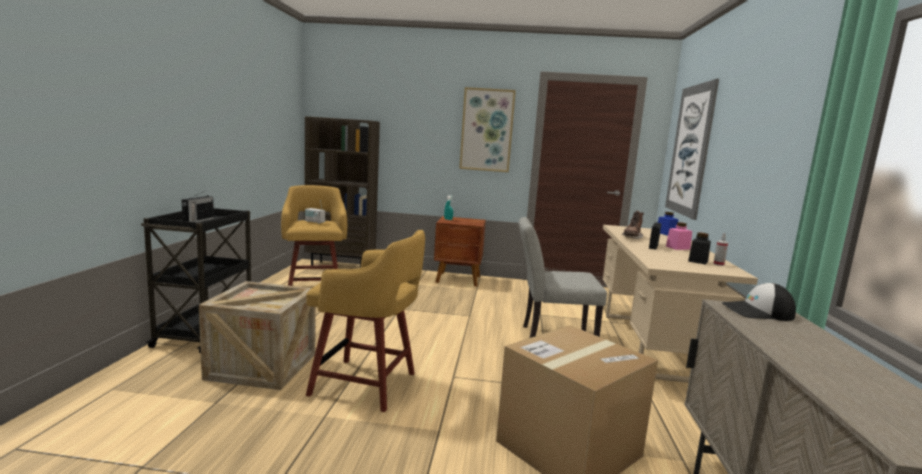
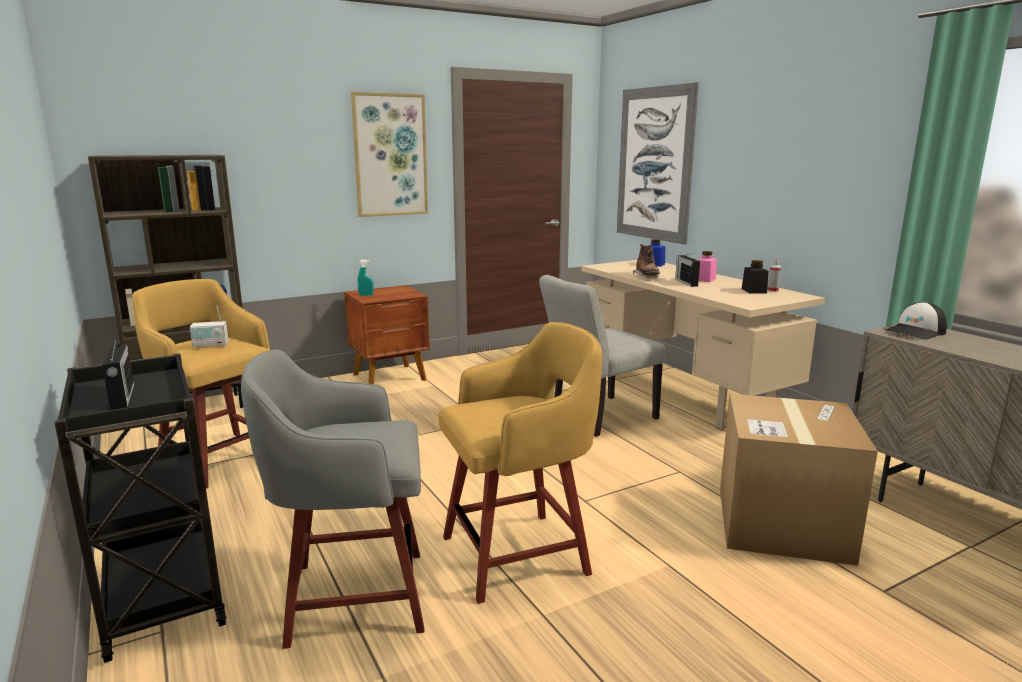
camera: 35 degrees left, 5 degrees up
crate [199,281,316,390] -> grey stool [241,349,425,649]

